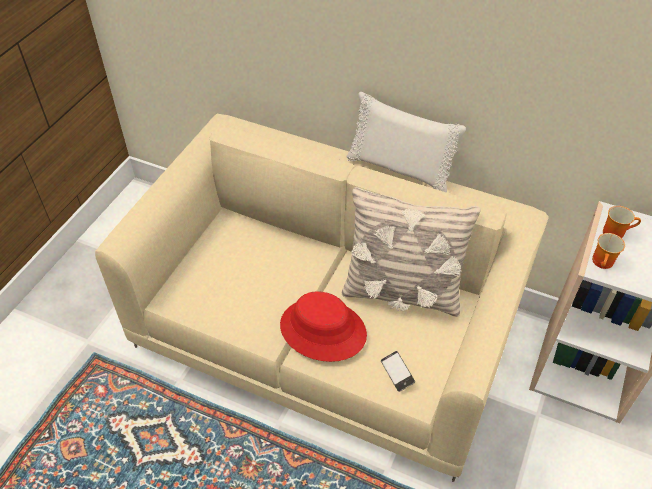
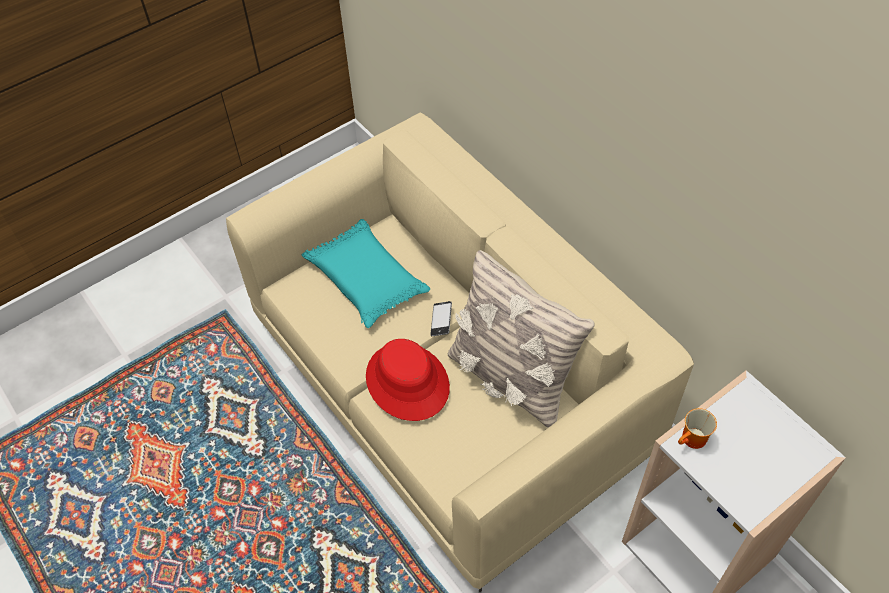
camera: 30 degrees right, 5 degrees up
white pillow [347,92,466,193] -> none
phone [381,351,415,392] -> phone moved to [430,301,452,336]
mug [603,206,641,238] -> none
none -> turquoise pillow [302,219,430,328]

